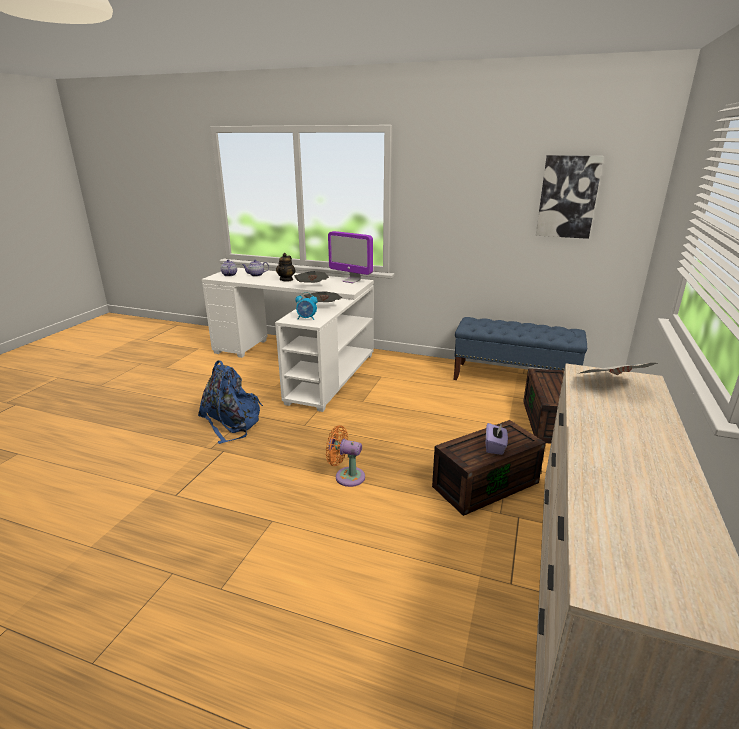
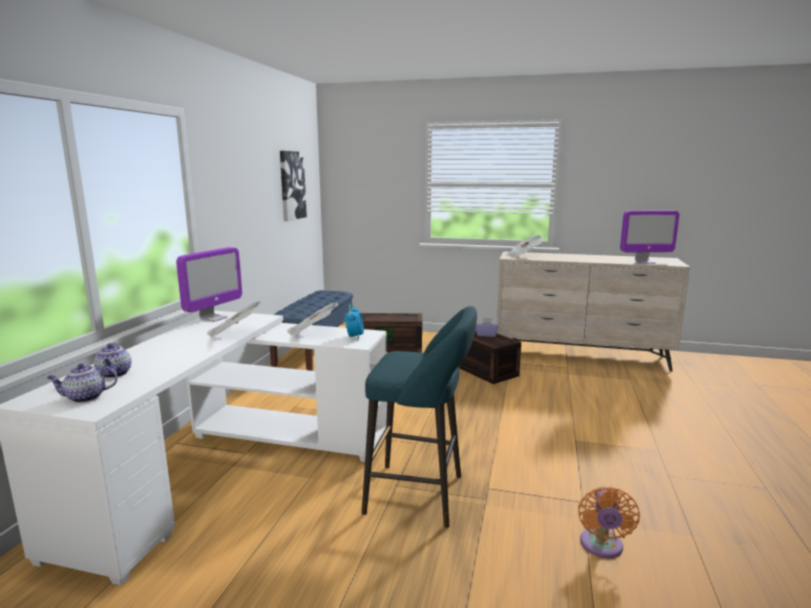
camera: 95 degrees left, 10 degrees down
blue backpack [198,360,263,444] -> turquoise stool [361,306,477,528]
teapot [276,253,296,282] -> none
orange fan [326,425,365,487] -> orange fan moved to [578,486,640,558]
none -> monitor [620,211,679,264]

